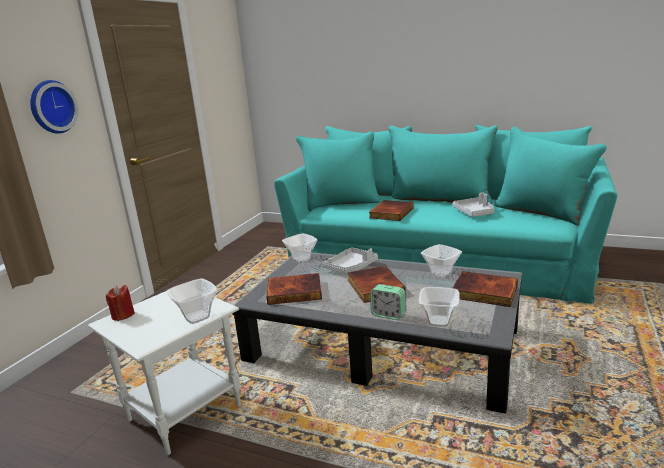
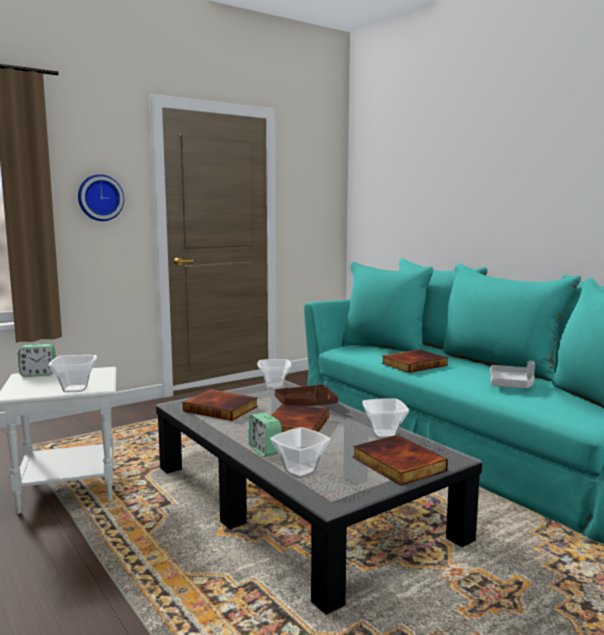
camera: 30 degrees right, 10 degrees down
red candle [106,285,135,321] -> alarm clock [18,344,56,377]
grey tray [324,247,378,274] -> brown tray [275,385,338,406]

